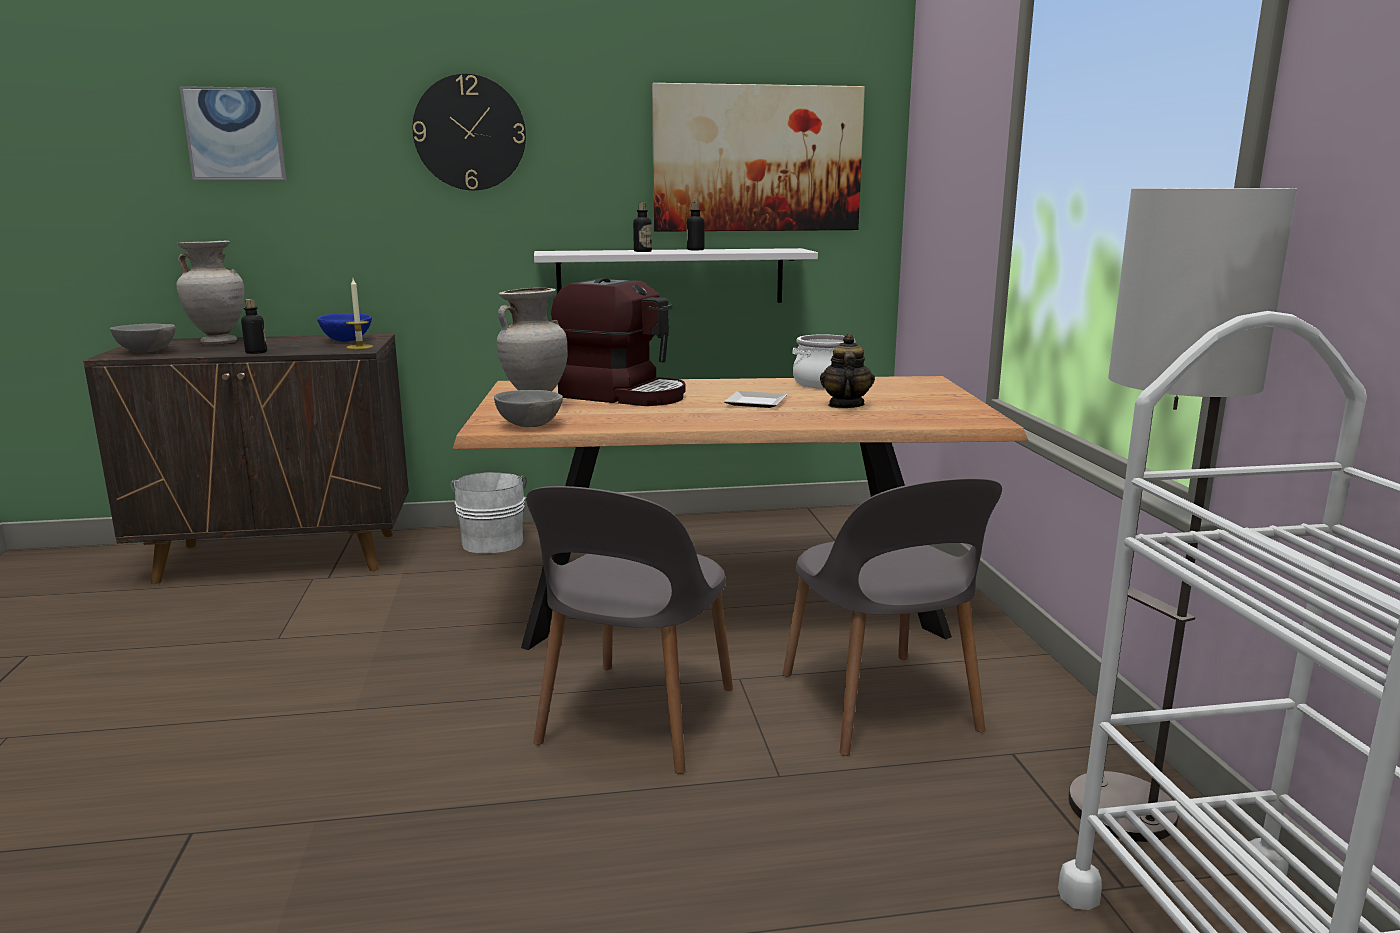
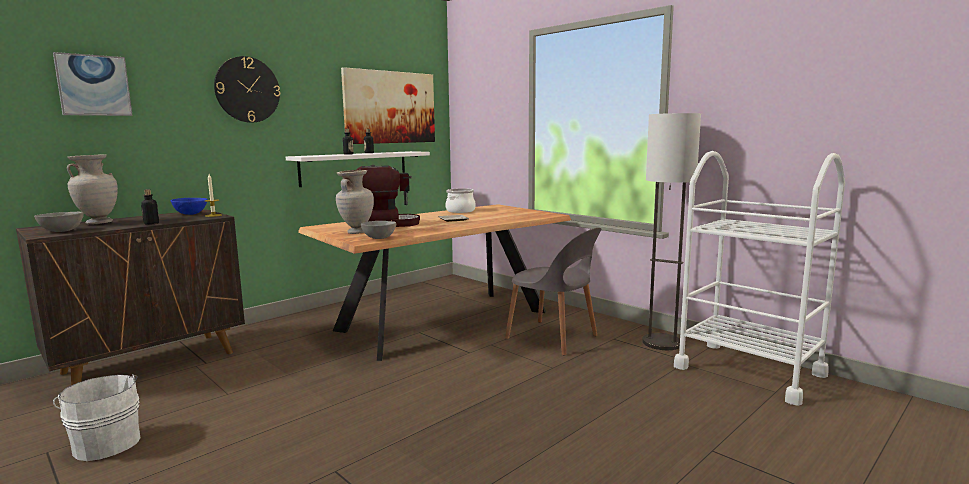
camera: 35 degrees left, 5 degrees down
white bucket [450,472,527,553] -> white bucket moved to [53,374,140,461]
grey chair [526,486,733,774] -> none
teapot [820,334,875,408] -> none

